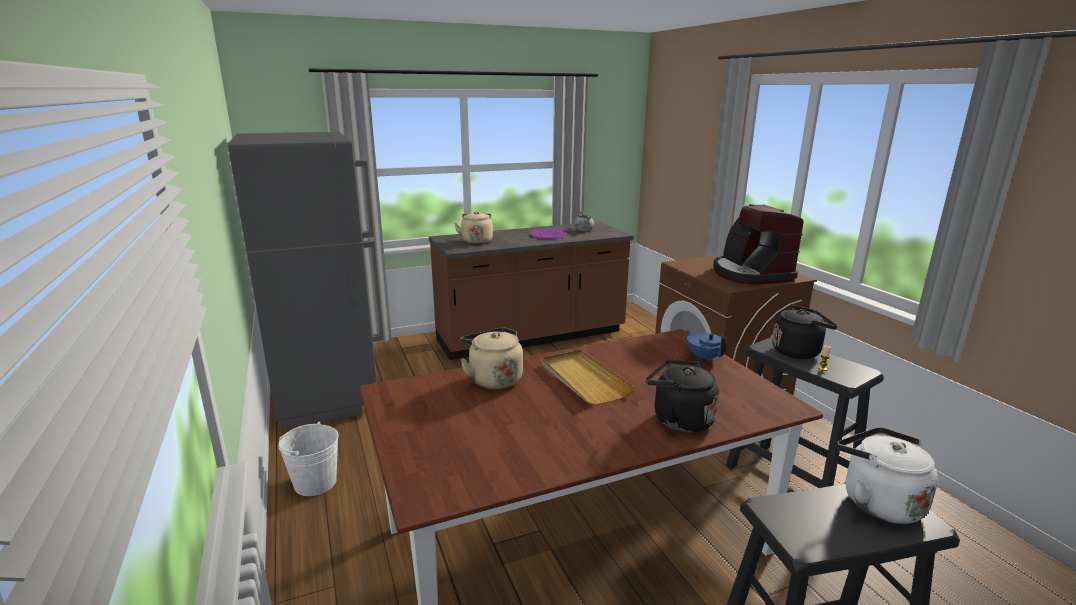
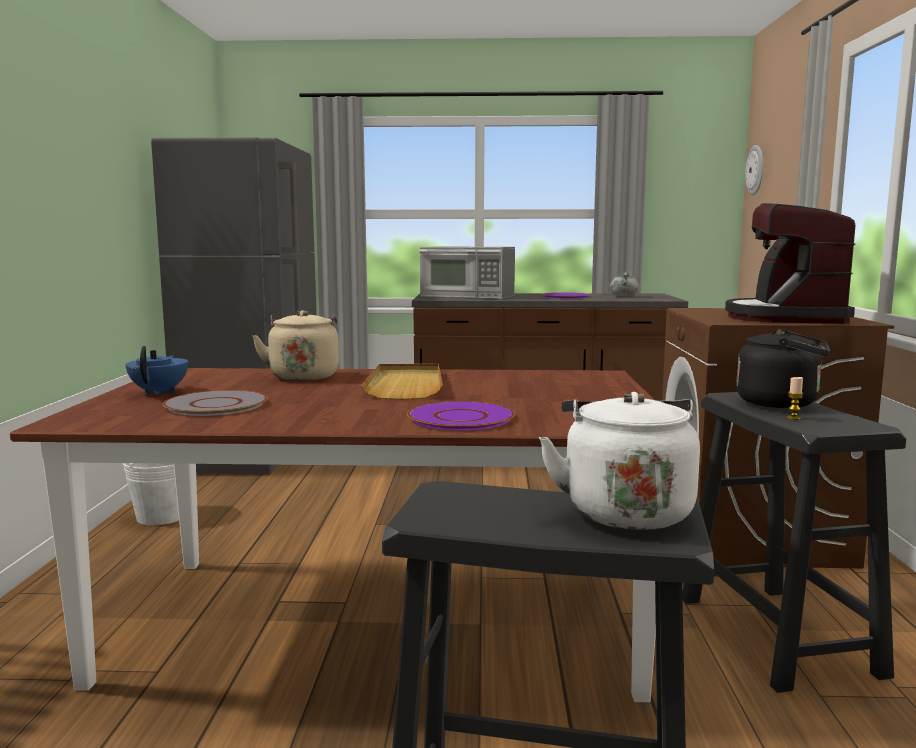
camera: 25 degrees right, 10 degrees down
beige kettle [454,211,493,244] -> microwave [419,246,515,299]
black kettle [646,359,719,433] -> purple plate [407,401,515,431]
blue teapot [686,330,727,362] -> blue teapot moved to [125,346,188,395]
none -> grey plate [163,390,268,416]
none -> wall clock [745,145,763,195]

